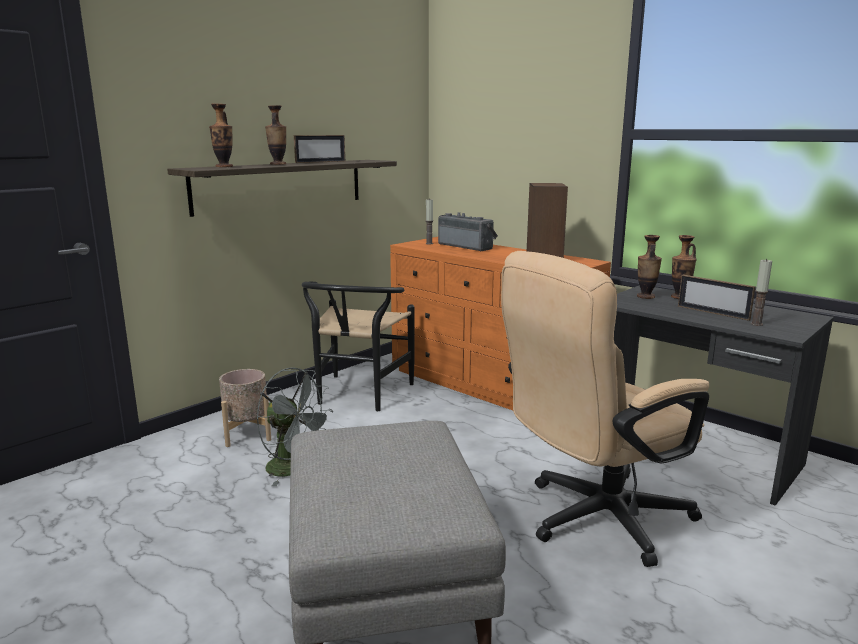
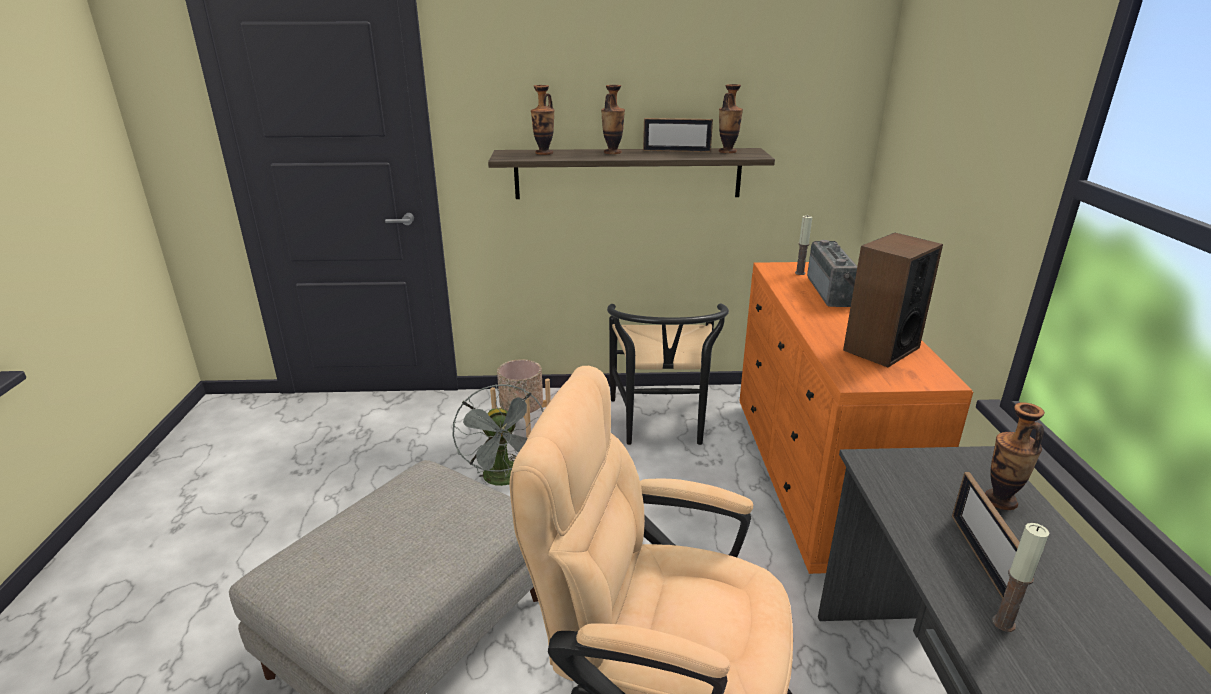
camera: 45 degrees right, 10 degrees up
black chair [302,282,415,411] -> black chair turned 60 degrees counterclockwise [607,304,729,445]
vase [637,235,662,299] -> vase moved to [719,84,743,153]

